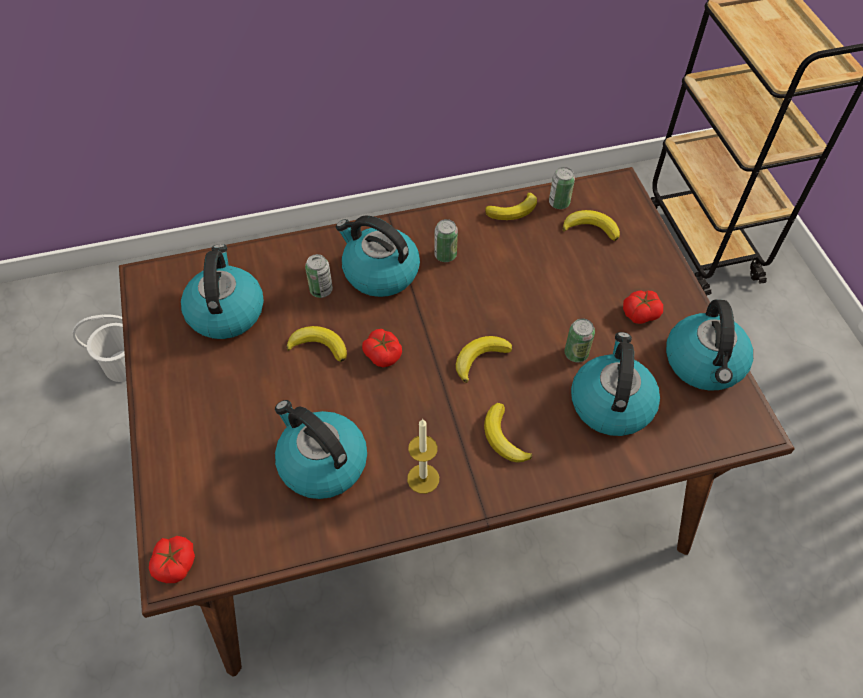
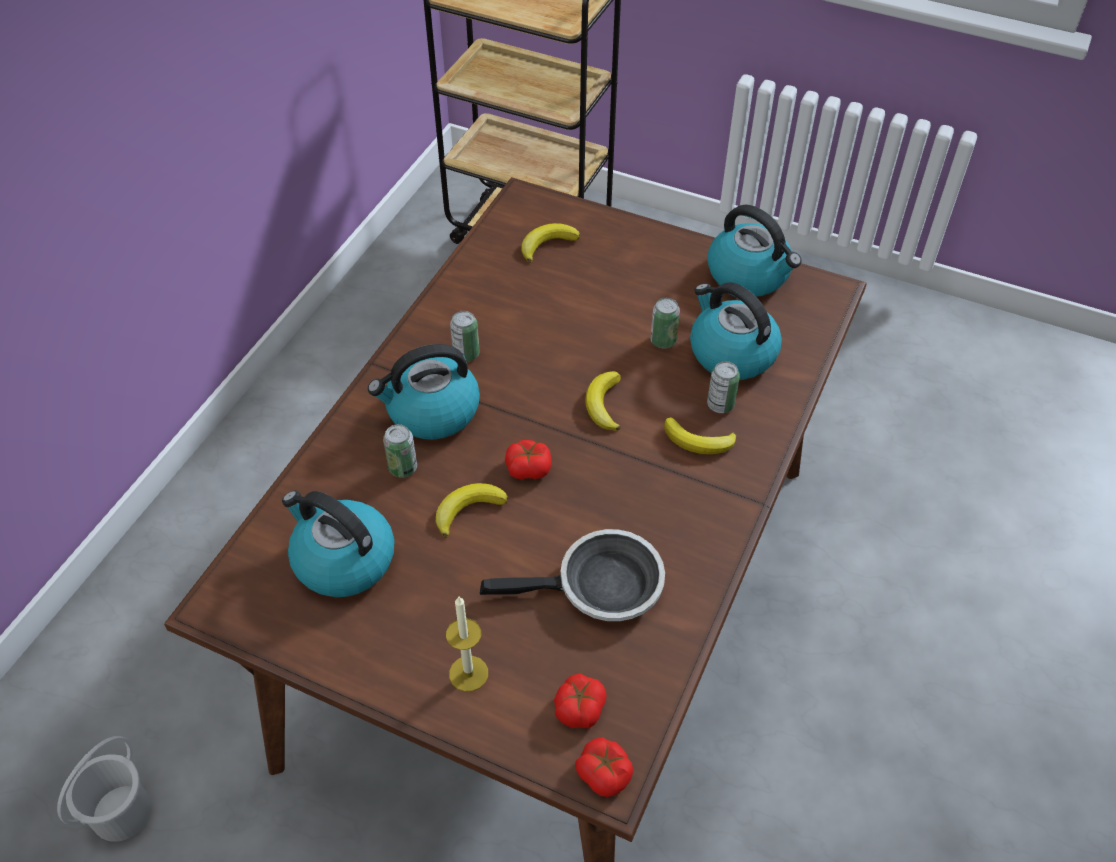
camera: 50 degrees left, 5 degrees down
kettle [275,400,367,499] -> frying pan [480,529,665,621]
candle [407,419,439,494] -> candle moved to [446,597,488,692]
banana [485,192,537,220] -> none
can [549,167,575,209] -> can moved to [707,361,740,413]
tomato [623,290,663,324] -> tomato moved to [554,674,607,729]

